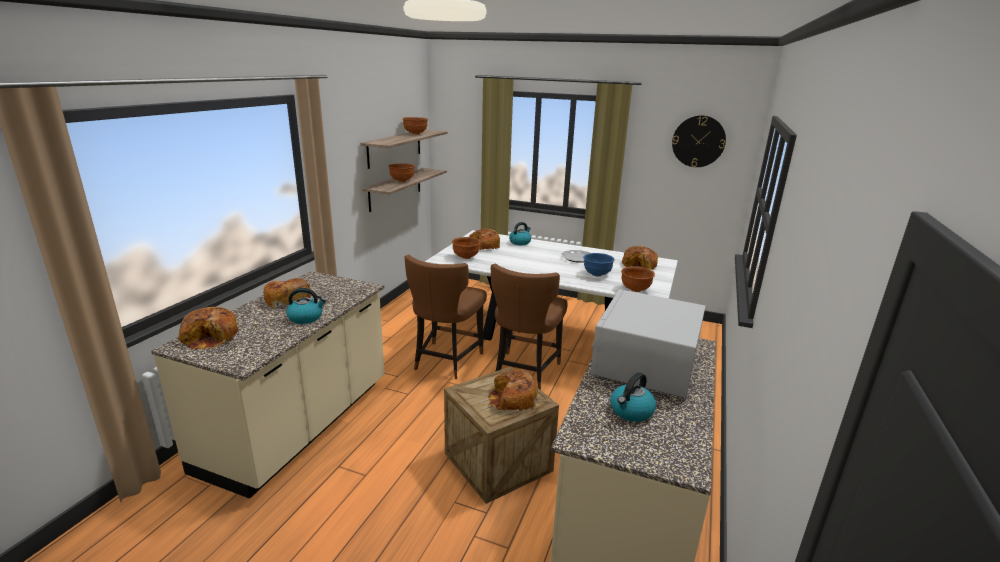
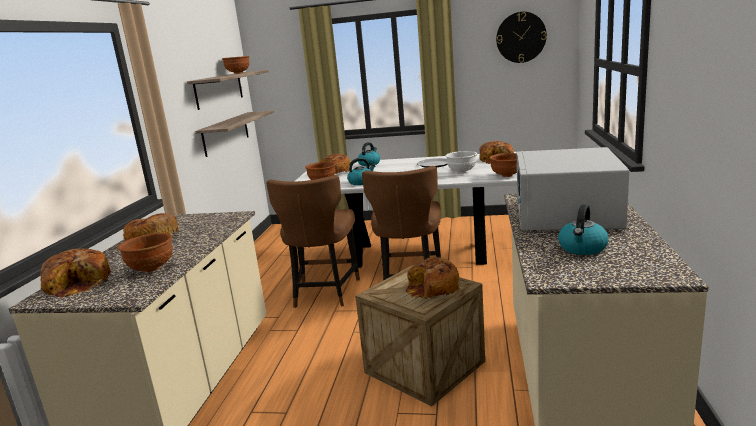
camera: 10 degrees left, 5 degrees down
kettle [286,288,326,324] -> kettle moved to [347,158,376,185]
brown bowl [388,164,415,182] -> brown bowl moved to [117,233,173,272]
blue bowl [583,253,615,276] -> white bowl [445,151,477,173]

